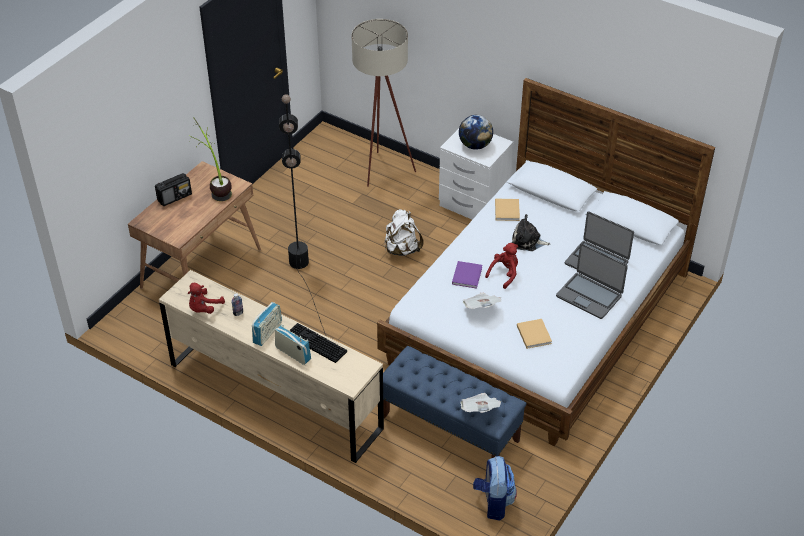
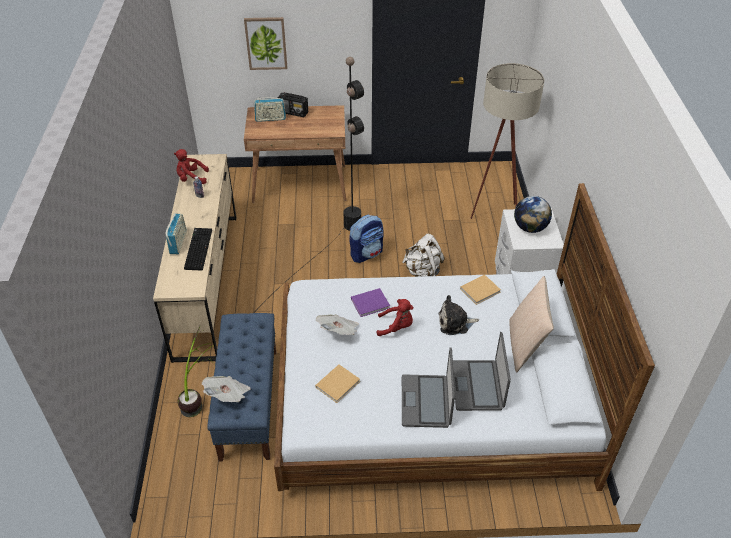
camera: 55 degrees right, 0 degrees up
potted plant [189,117,232,201] -> potted plant moved to [178,326,215,417]
radio [252,302,282,346] -> radio moved to [254,97,286,122]
backpack [473,456,517,521] -> backpack moved to [349,215,384,263]
plush toy [512,214,551,251] -> plush toy turned 75 degrees counterclockwise [438,295,479,335]
none -> picture [244,17,287,70]
none -> beige pillow [510,276,554,372]

